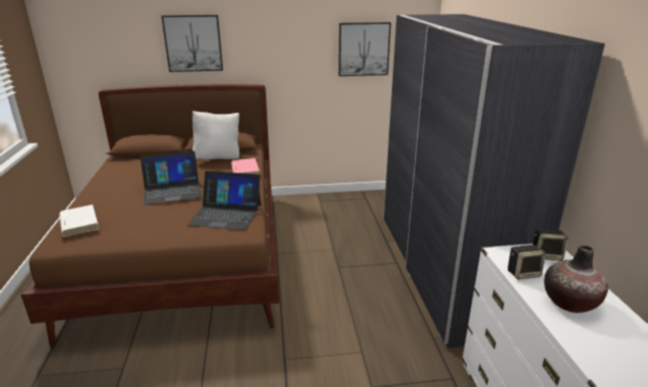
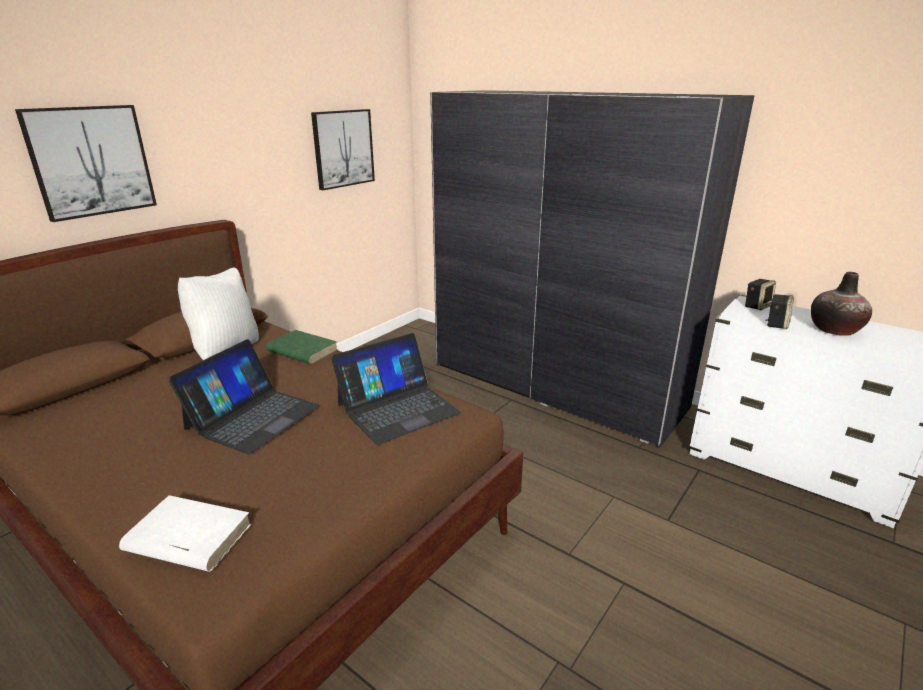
camera: 45 degrees left, 0 degrees up
pink book [231,158,260,174] -> green book [266,330,338,364]

